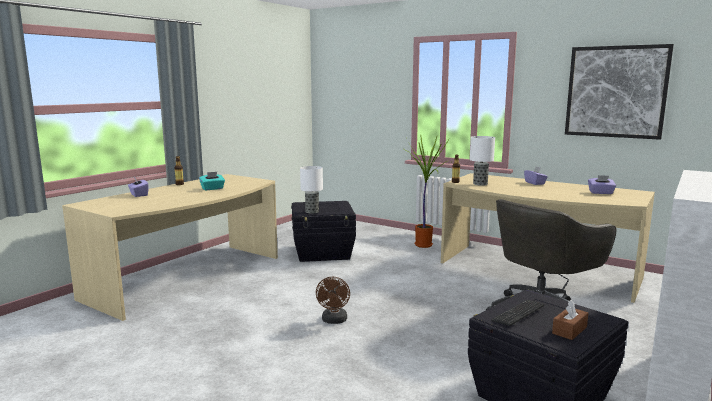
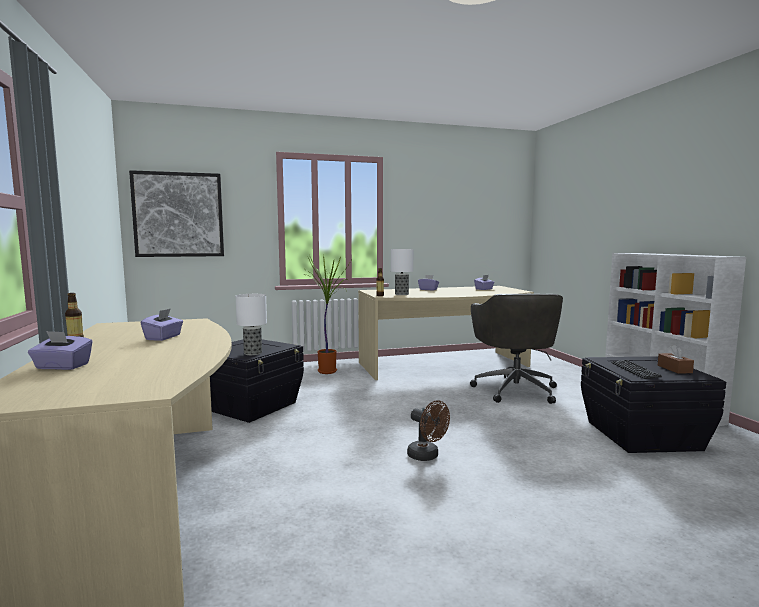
camera: 50 degrees left, 5 degrees down
turquoise tissue box [199,172,225,190] -> purple tissue box [141,309,183,341]
picture [565,44,674,140] -> picture moved to [129,170,224,257]

